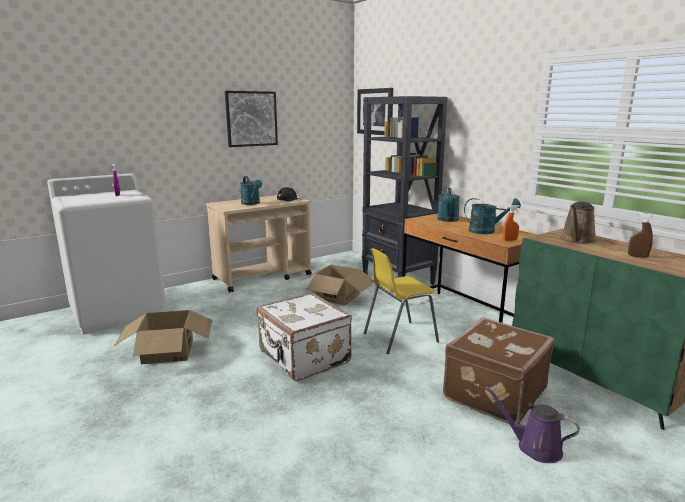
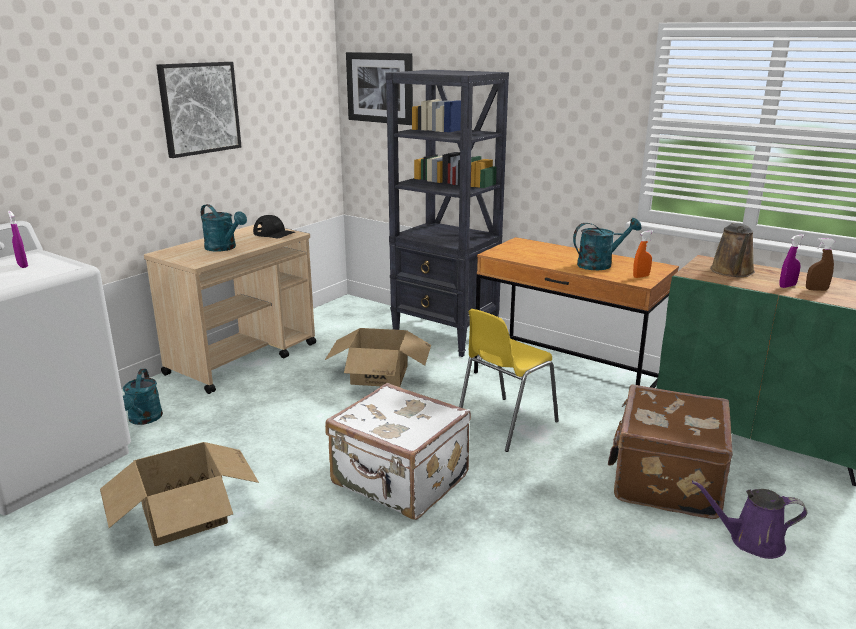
camera: 20 degrees left, 5 degrees up
turquoise watering can [437,188,460,222] -> turquoise watering can moved to [123,369,163,425]
none -> purple spray bottle [779,235,804,288]

